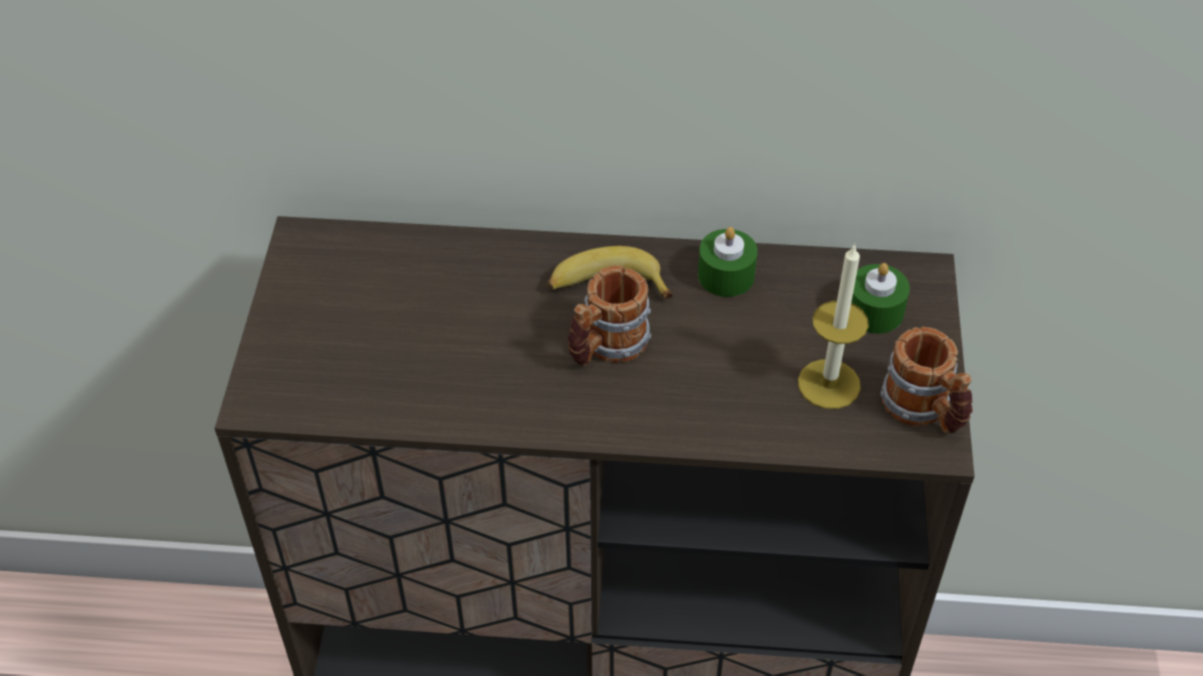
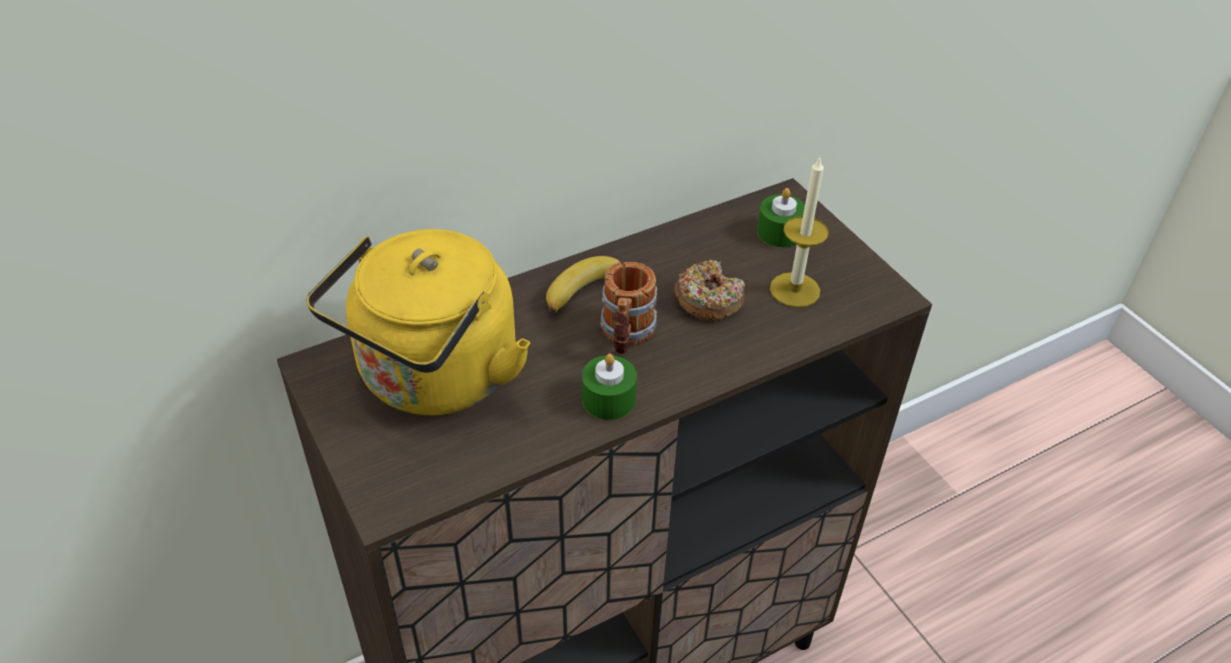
camera: 35 degrees left, 5 degrees down
green candle [698,227,758,297] -> green candle moved to [582,354,637,420]
mug [880,327,973,434] -> none
none -> yellow kettle [307,229,530,415]
none -> donut [675,260,745,321]

